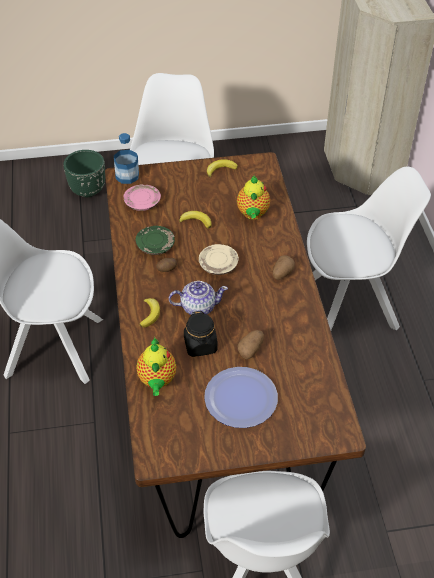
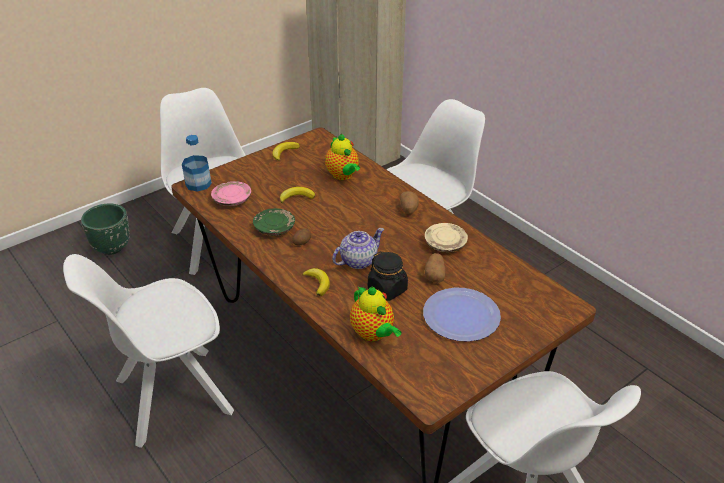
camera: 30 degrees left, 10 degrees down
beige plate [199,244,239,275] -> beige plate moved to [425,223,468,252]

